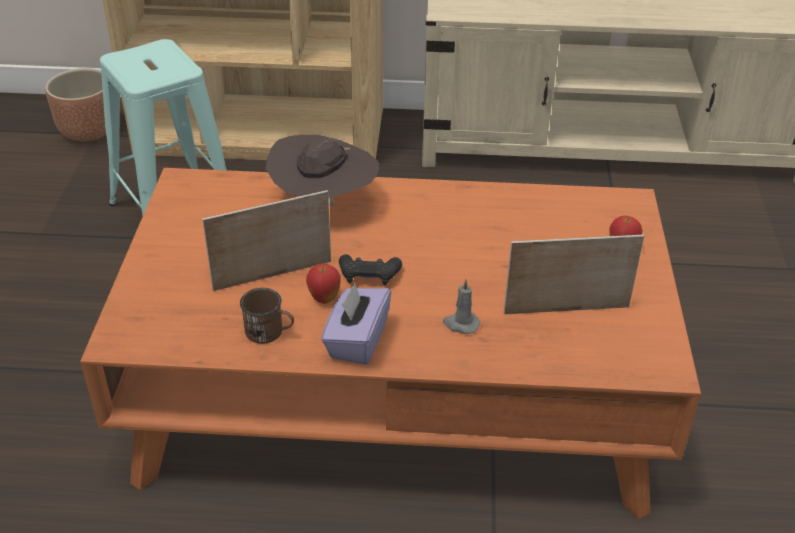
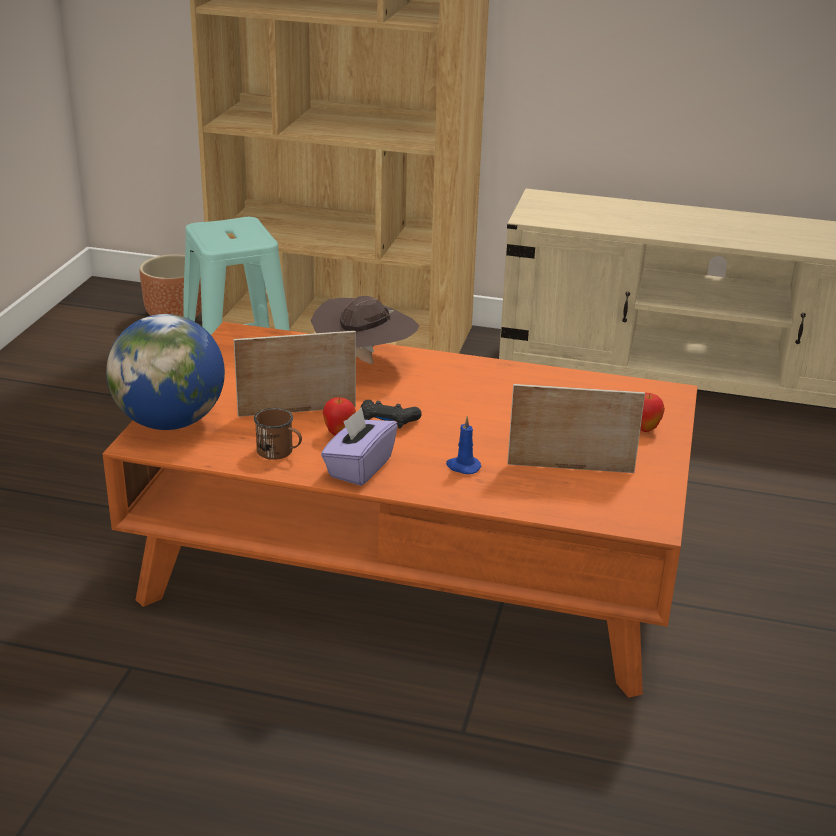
camera: 10 degrees right, 10 degrees down
grey candle [443,279,480,334] -> blue candle [446,416,482,474]
none -> globe [106,314,225,430]

